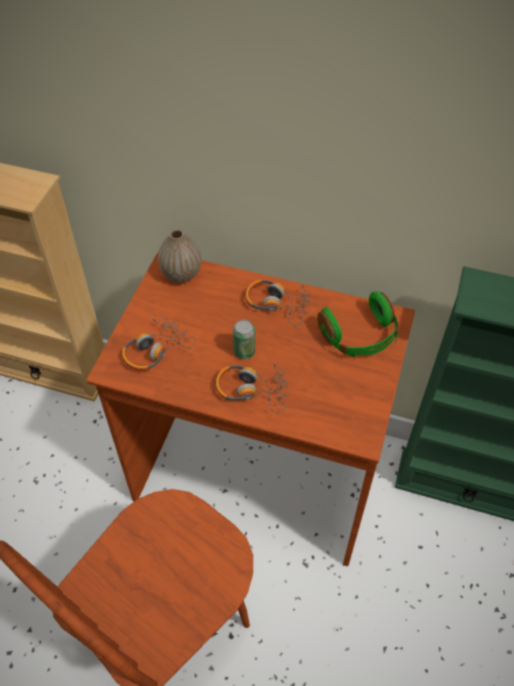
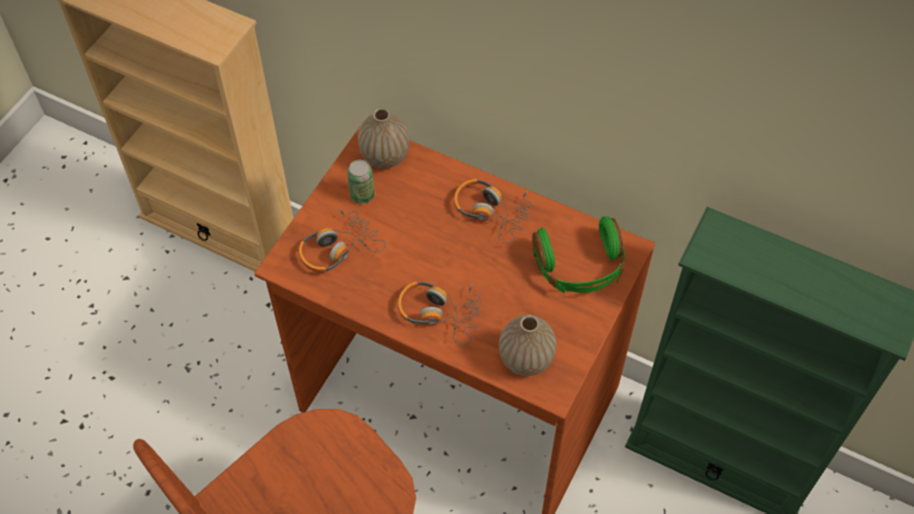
camera: 10 degrees right, 5 degrees up
can [233,320,255,359] -> can moved to [347,160,375,204]
none -> vase [499,315,556,376]

